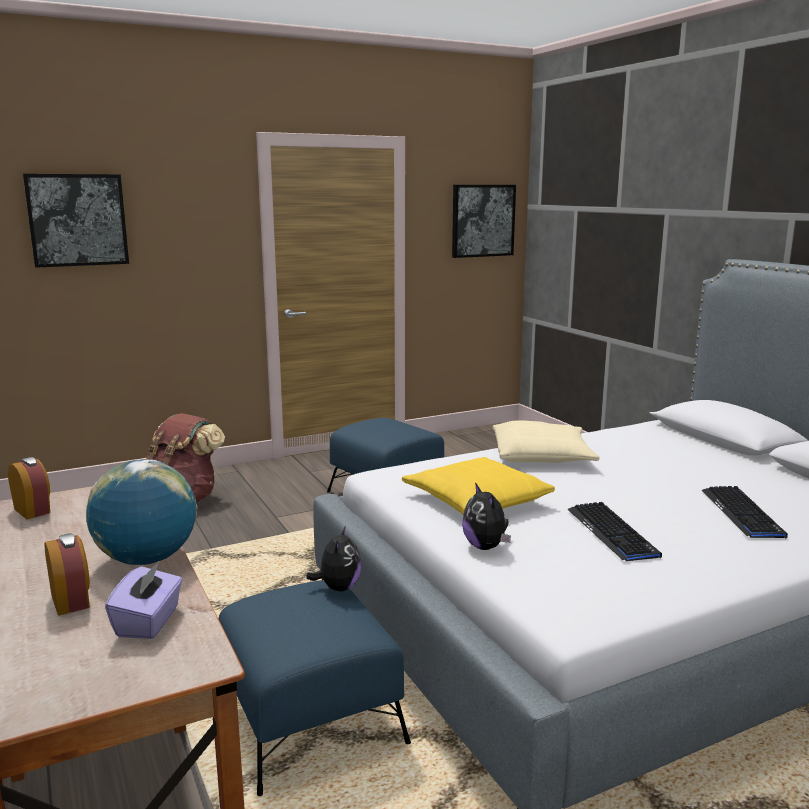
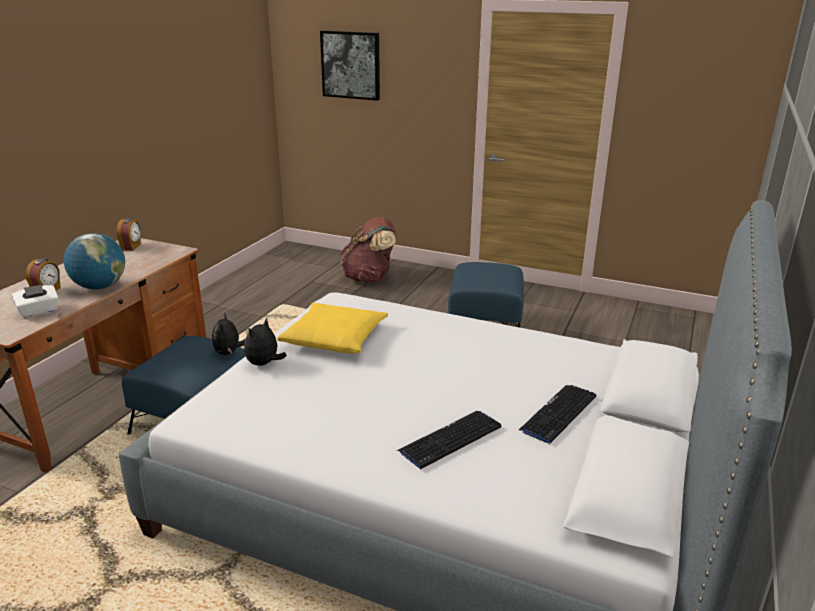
camera: 50 degrees right, 10 degrees up
purple tissue box [105,562,183,639] -> white tissue box [12,285,58,318]
plush toy [306,526,361,591] -> plush toy turned 120 degrees clockwise [212,313,245,355]
picture [452,185,516,258] -> none
beige pillow [493,420,599,463] -> none
keyboard [567,502,662,561] -> keyboard moved to [519,385,596,444]

